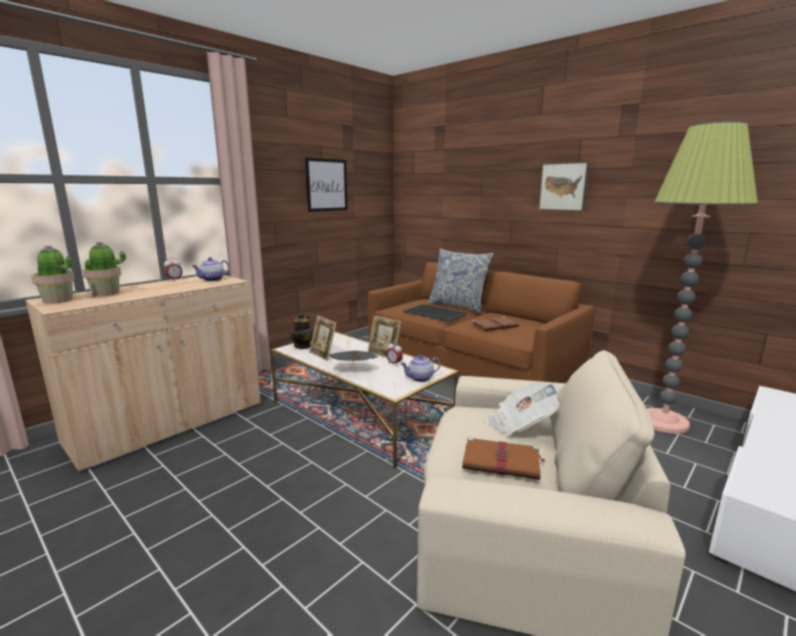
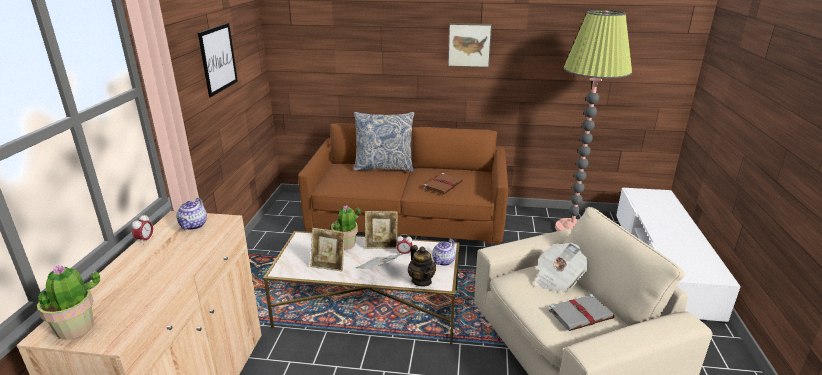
camera: 35 degrees left, 10 degrees up
potted plant [82,241,126,296] -> potted plant moved to [331,205,361,250]
teapot [289,313,314,349] -> teapot moved to [408,245,436,287]
tray [404,304,467,322] -> none
brown book [462,437,545,480] -> grey book [549,294,614,331]

